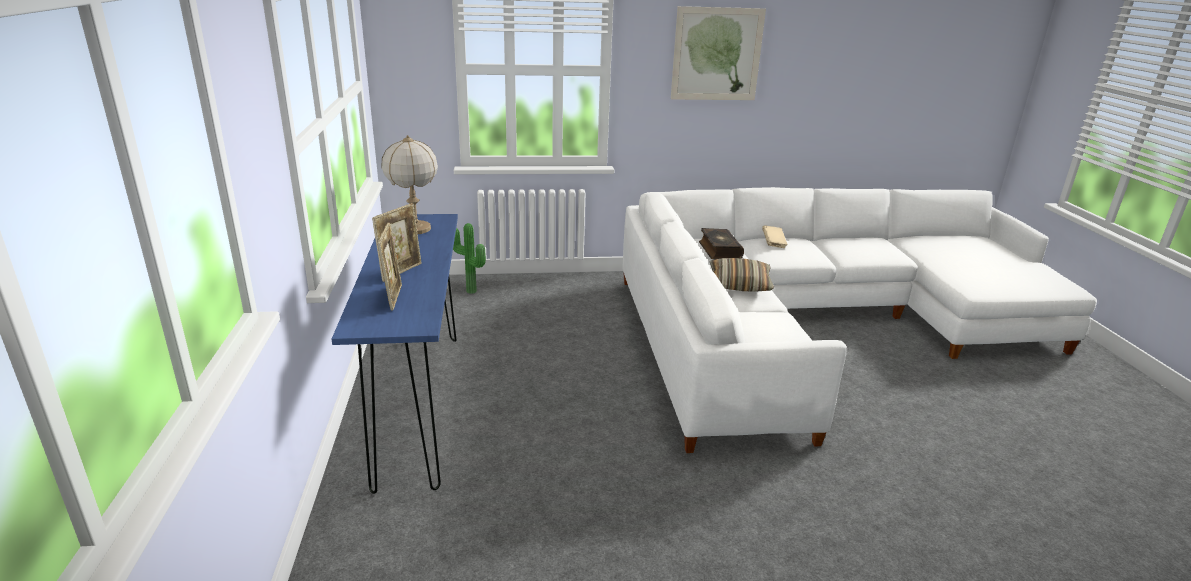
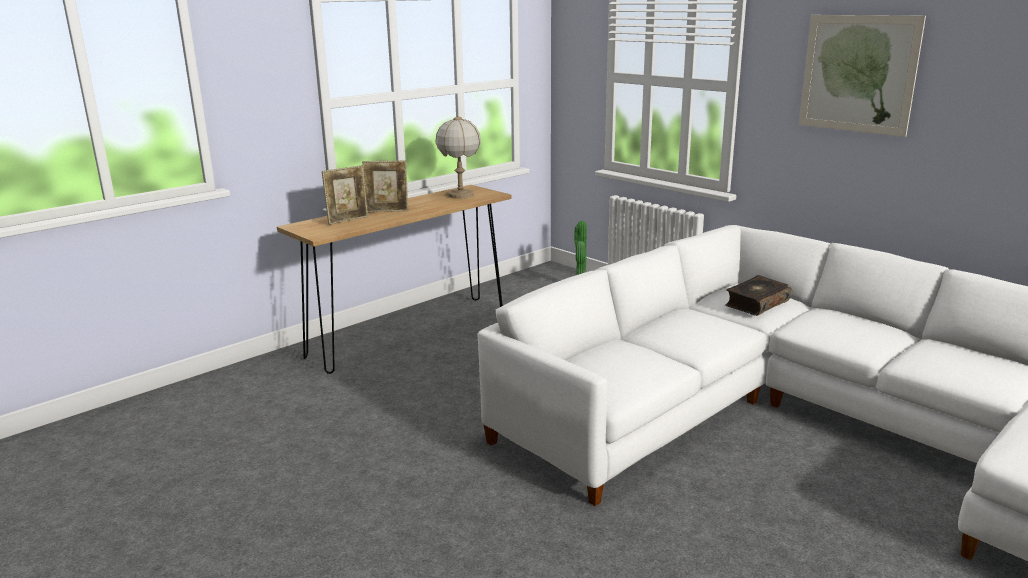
camera: 55 degrees right, 5 degrees down
blue console table [332,214,458,494] -> brown console table [277,185,511,374]
pillow [709,258,774,292] -> none
beige book [762,225,787,248] -> none

